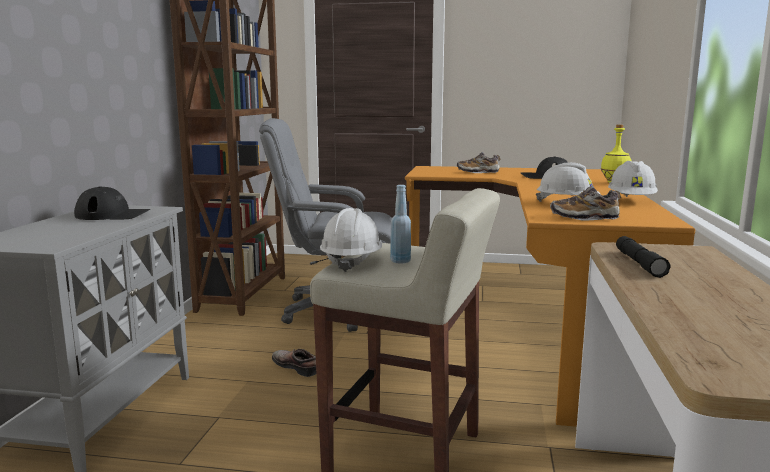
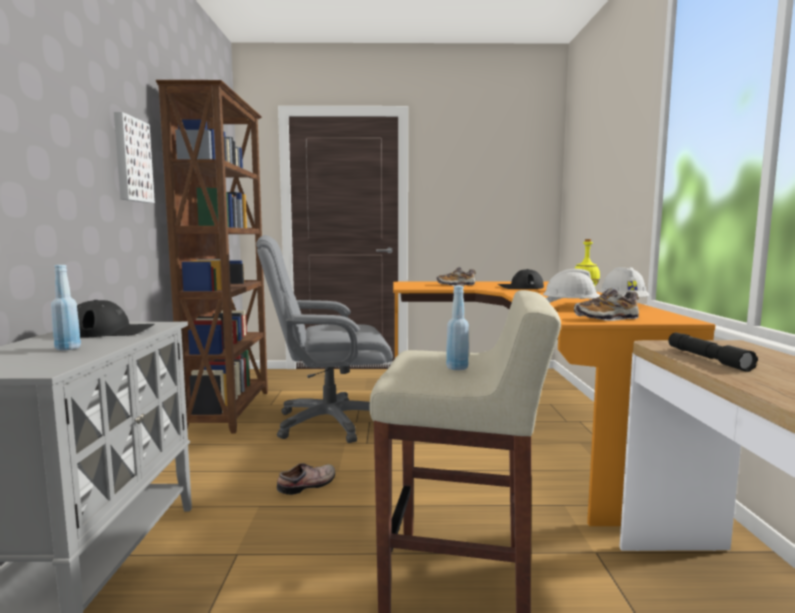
camera: 10 degrees left, 5 degrees down
shoe [272,349,317,377] -> shoe turned 105 degrees clockwise [277,463,335,495]
white hard hat [320,208,382,272] -> none
none -> blue bottle [51,265,81,351]
none -> picture [114,112,155,203]

